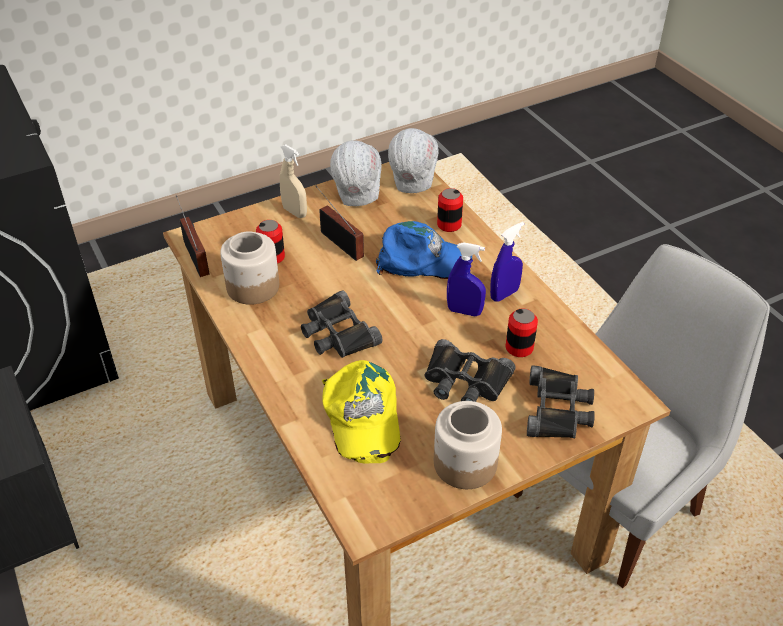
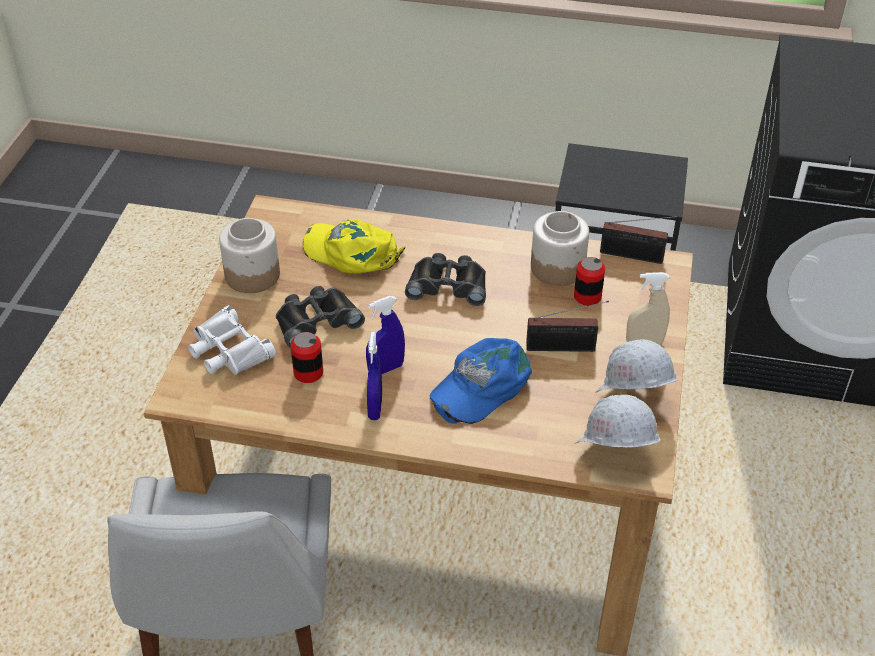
camera: 130 degrees right, 0 degrees up
can [437,188,463,232] -> none
black binoculars [527,365,595,438] -> white binoculars [188,305,276,375]

